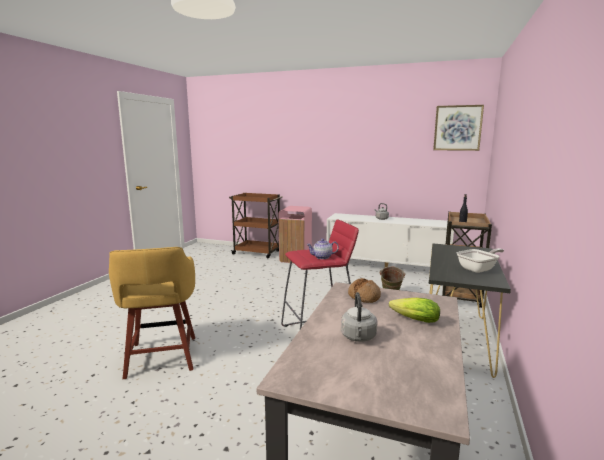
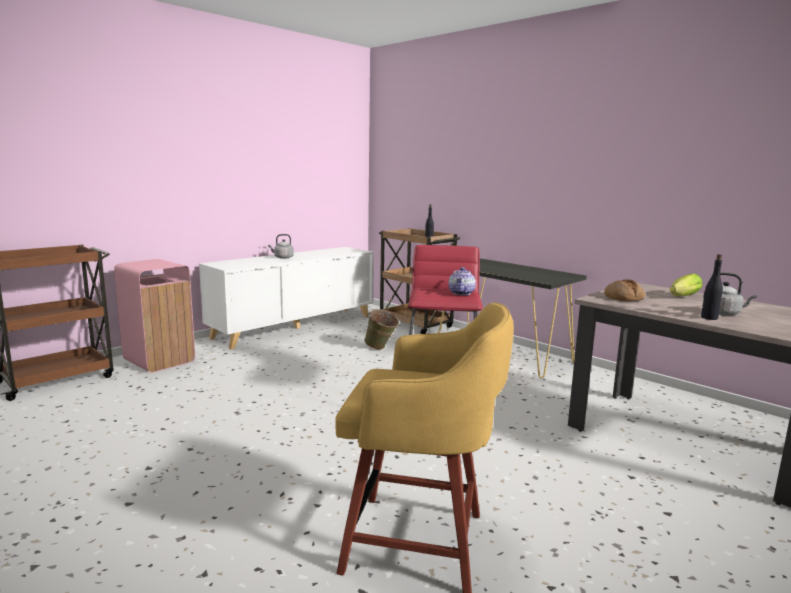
camera: 65 degrees left, 0 degrees up
picture [433,105,484,151] -> none
frying pan [457,248,504,273] -> none
none -> black bottle [701,254,723,320]

